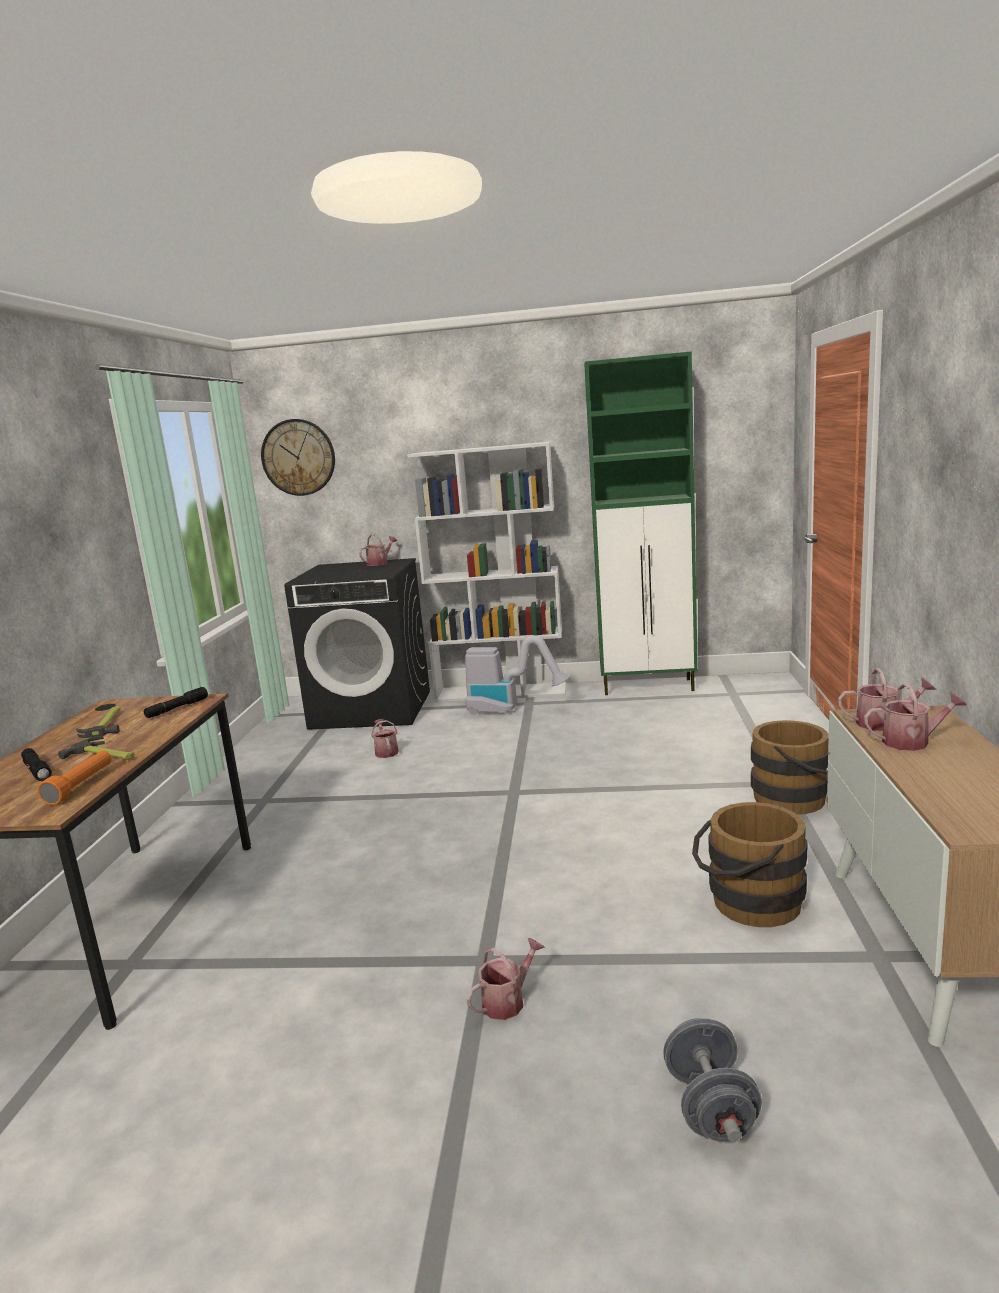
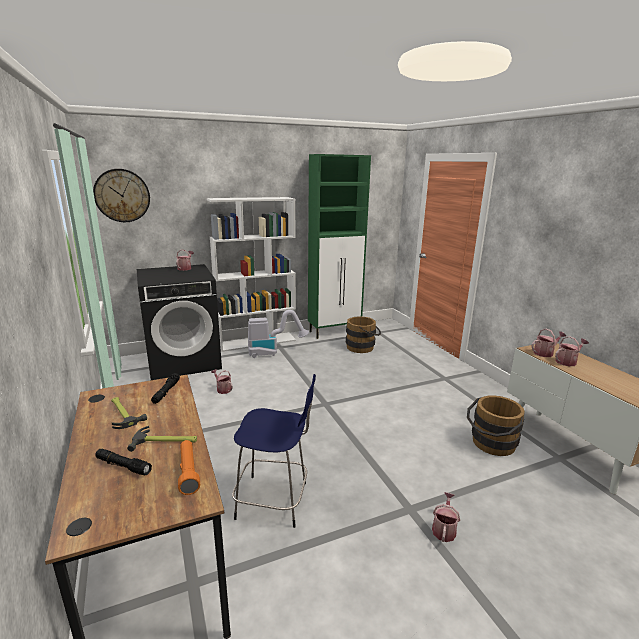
camera: 30 degrees left, 5 degrees up
grey dumbbell [663,1018,762,1142] -> none
brown bucket [751,720,829,815] -> brown bucket moved to [346,316,381,353]
none -> blue stool [232,374,316,528]

